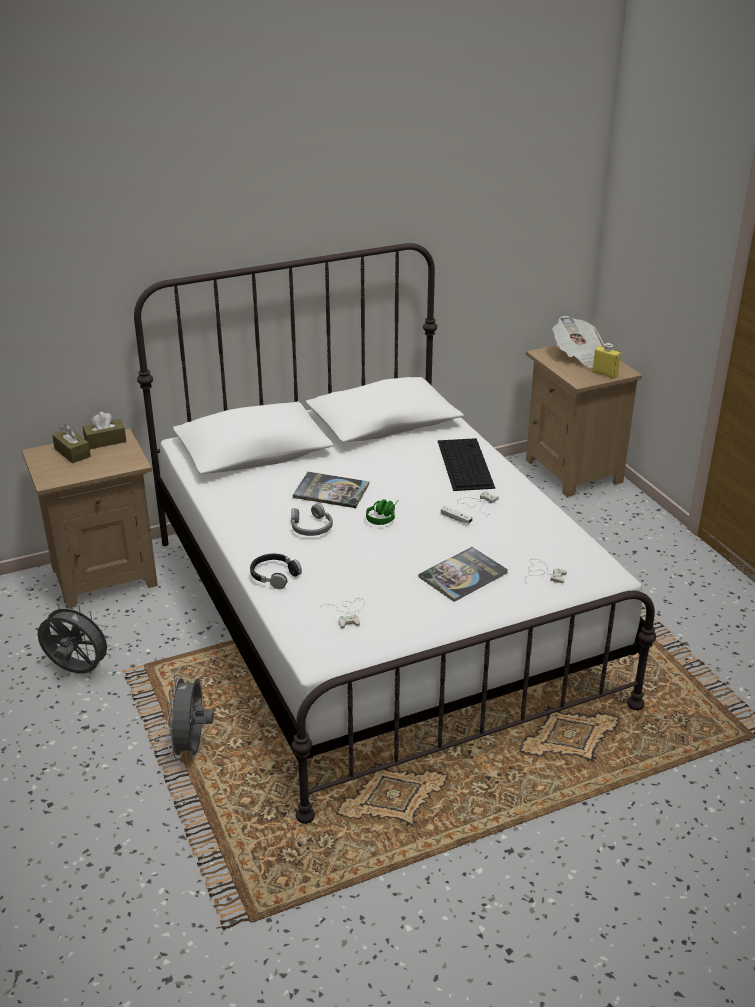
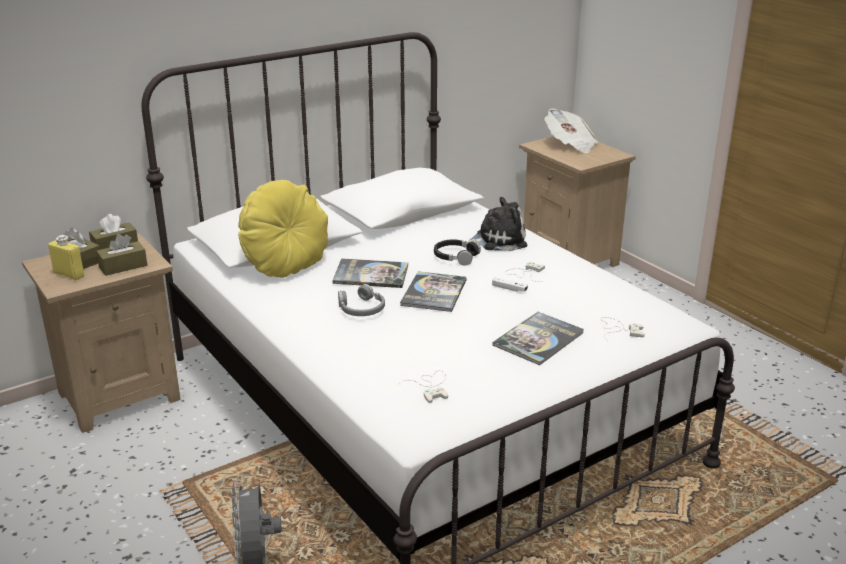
camera: 10 degrees left, 5 degrees down
grey fan [38,603,113,674] -> none
black headphones [250,554,302,589] -> black headphones moved to [434,239,481,266]
green headphones [366,499,399,525] -> book [400,272,467,312]
keyboard [438,438,495,491] -> plush toy [466,197,527,251]
yellow bottle [592,343,621,379] -> yellow bottle moved to [48,235,84,280]
none -> brown tissue box [96,234,147,276]
none -> yellow pillow [238,180,328,278]

